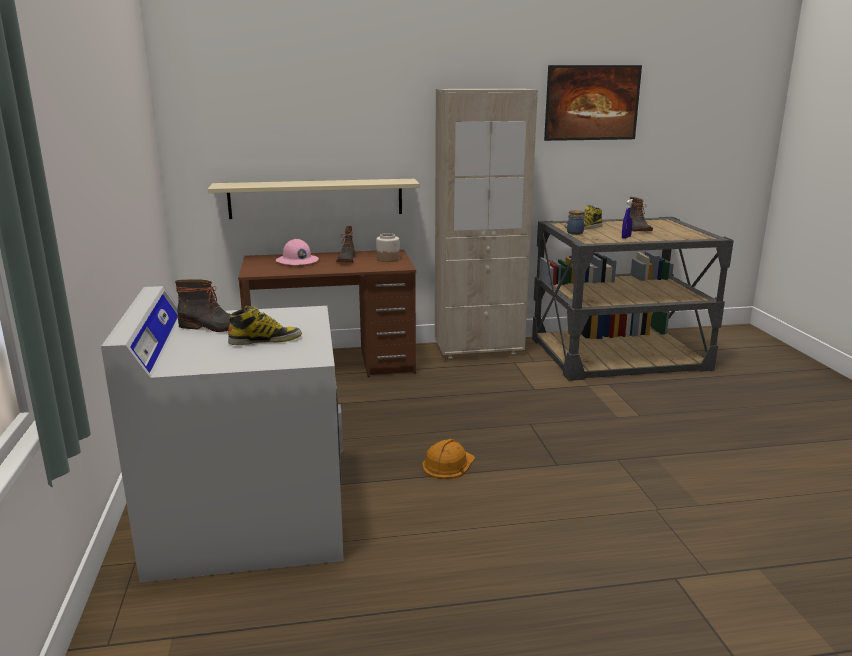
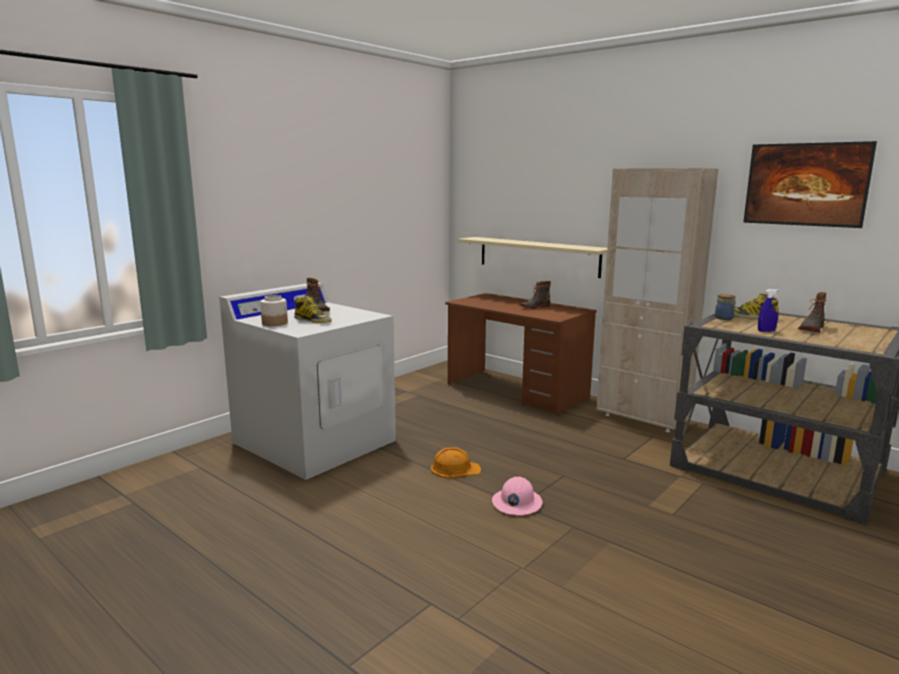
camera: 50 degrees right, 5 degrees down
pink hard hat [276,239,319,265] -> pink hard hat moved to [492,477,542,515]
jar [376,233,400,262] -> jar moved to [260,295,288,326]

